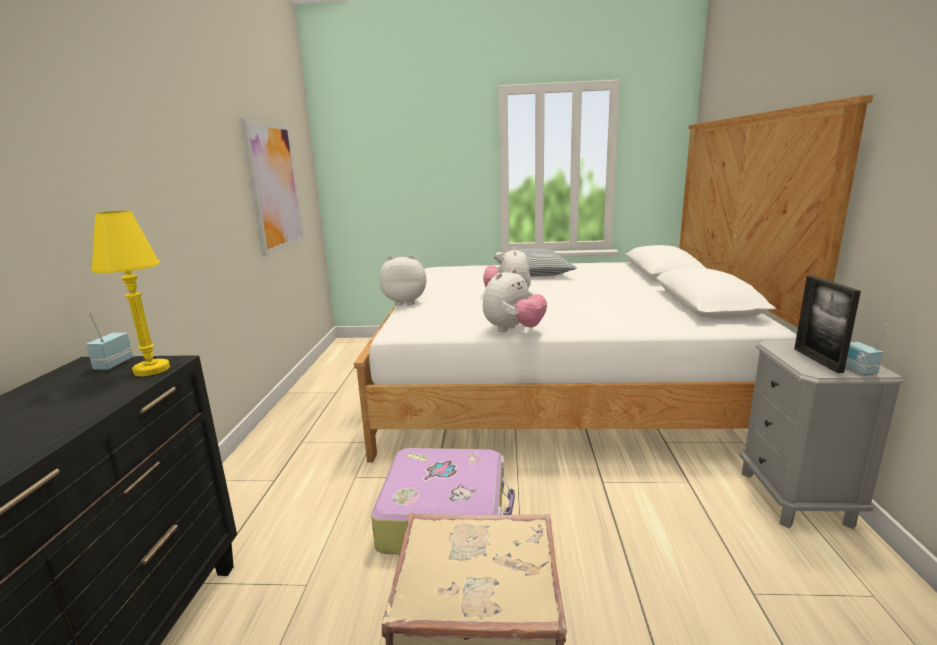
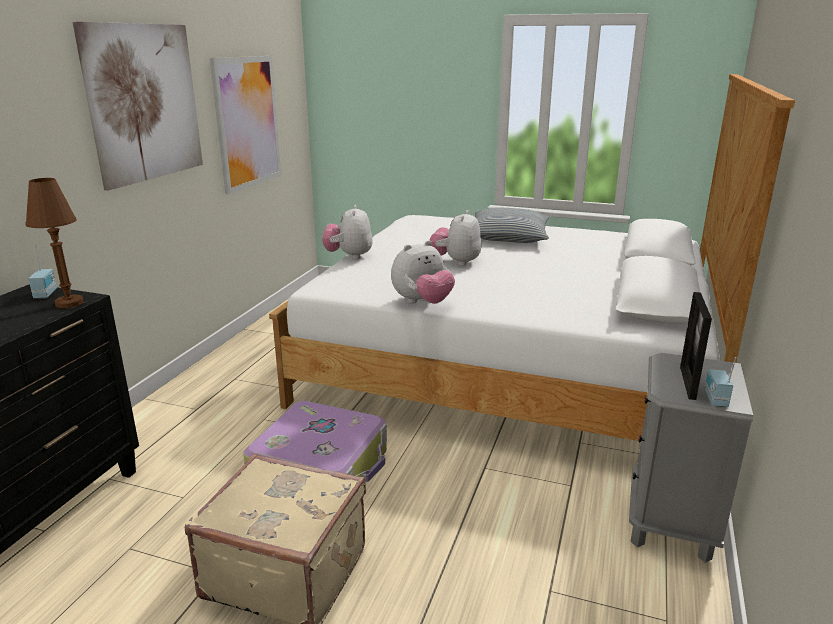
camera: 15 degrees right, 5 degrees up
radio [86,312,133,370] -> radio turned 150 degrees clockwise [28,245,57,299]
yellow table lamp [91,211,170,376] -> brown table lamp [25,178,83,308]
plush toy [379,255,427,305] -> plush toy turned 105 degrees counterclockwise [322,205,373,259]
none -> picture [73,22,203,191]

